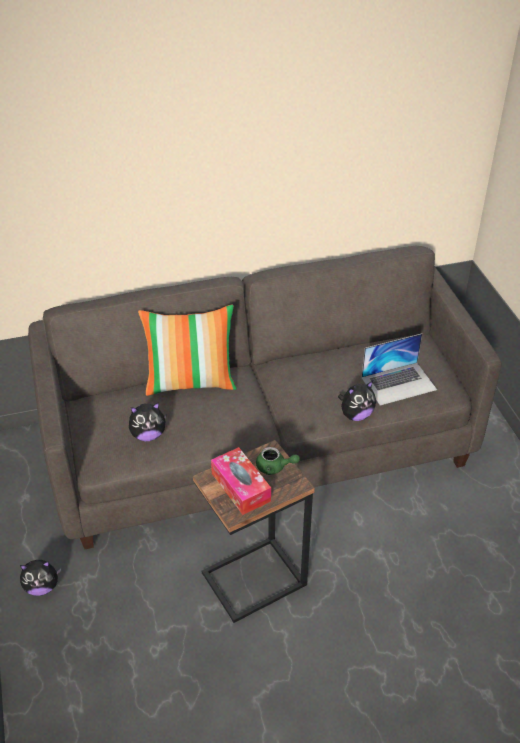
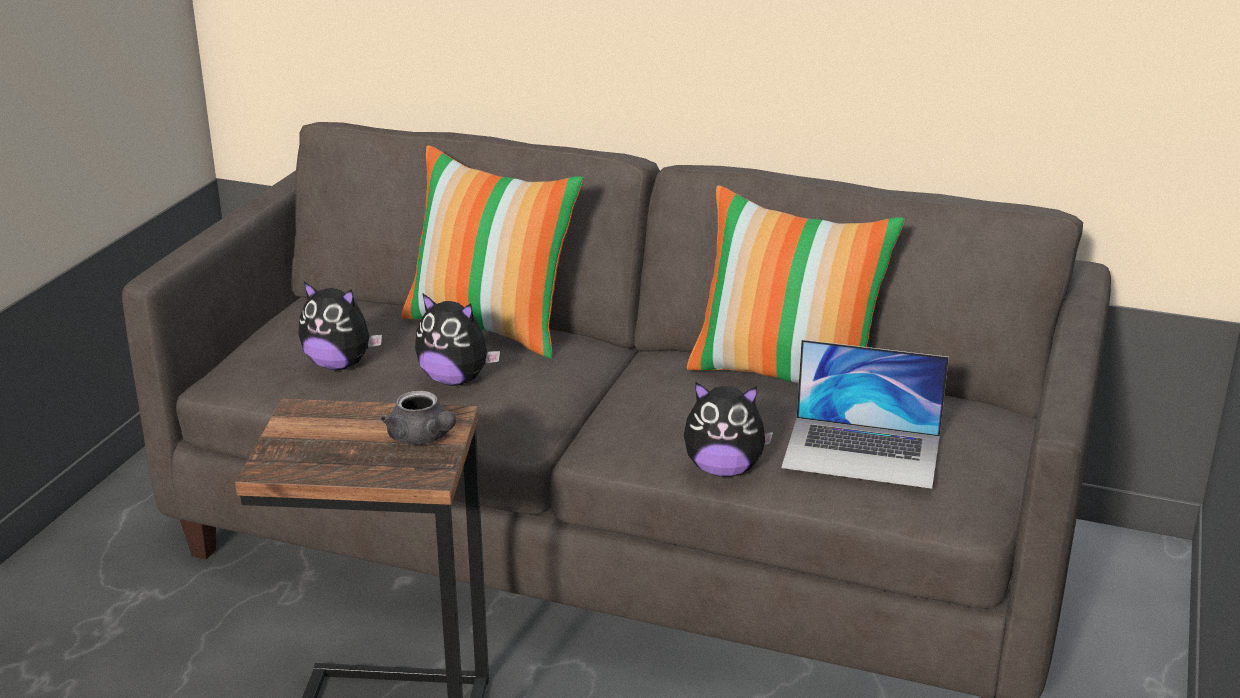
camera: 35 degrees right, 15 degrees down
plush toy [20,560,61,596] -> plush toy moved to [415,293,500,386]
tissue box [211,447,271,515] -> none
green teapot [256,447,300,475] -> grey teapot [381,391,456,445]
none -> pillow [687,185,905,384]

